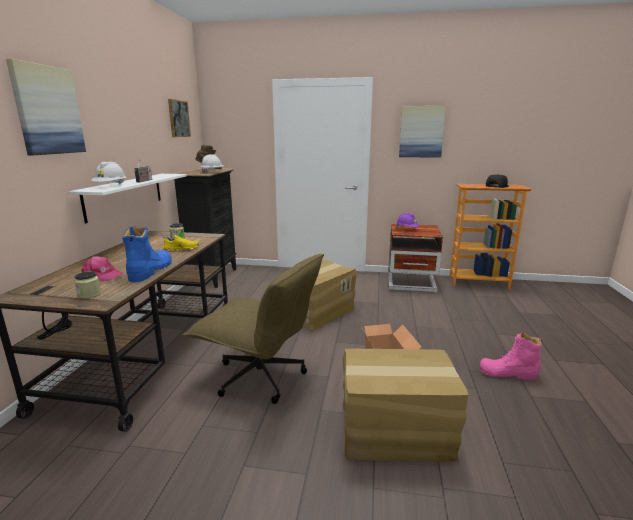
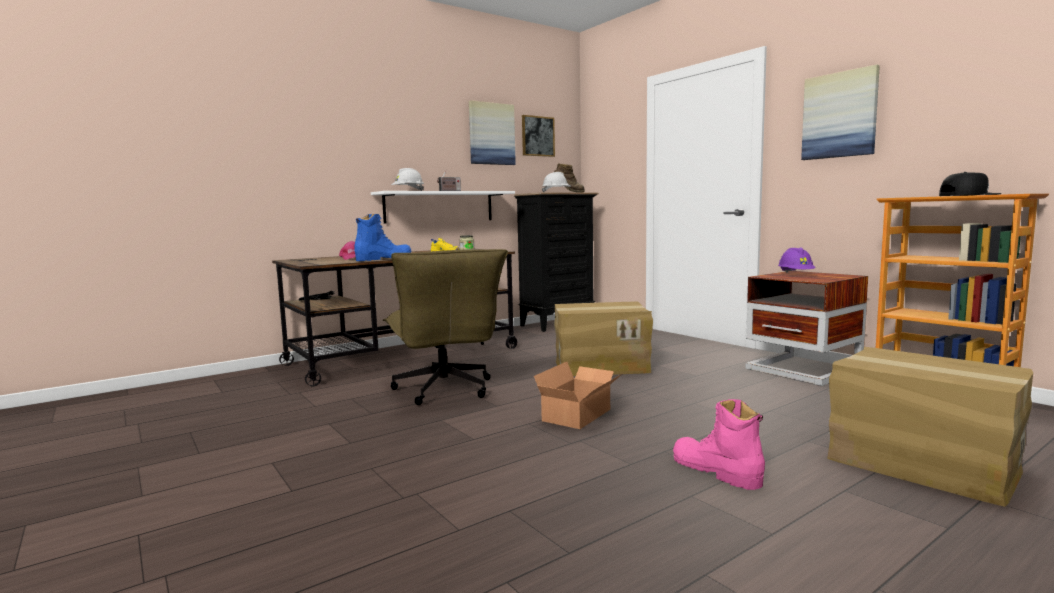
camera: 45 degrees right, 10 degrees down
picture [6,59,86,155] -> picture moved to [469,100,516,165]
jar [74,271,101,299] -> none
cardboard box [343,349,468,462] -> cardboard box moved to [827,347,1033,507]

